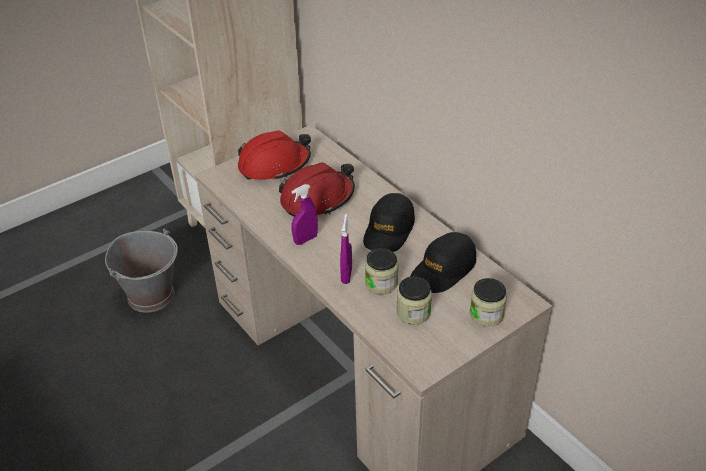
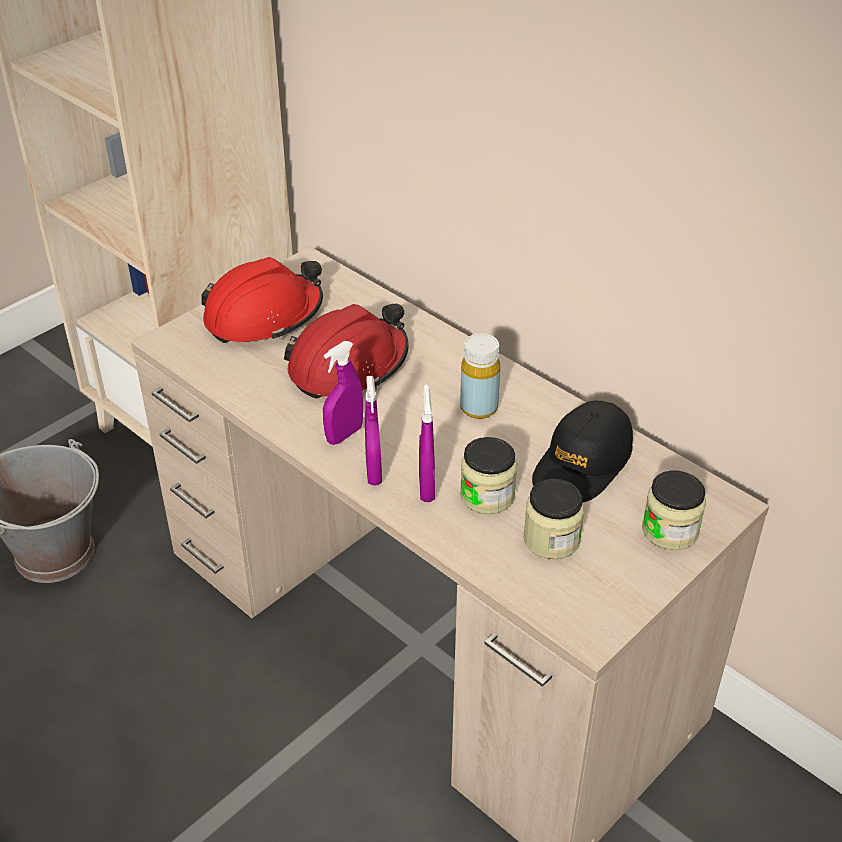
camera: 10 degrees left, 0 degrees up
black cap [363,193,415,252] -> yellow bottle [460,333,500,419]
none -> purple spray bottle [365,376,382,485]

